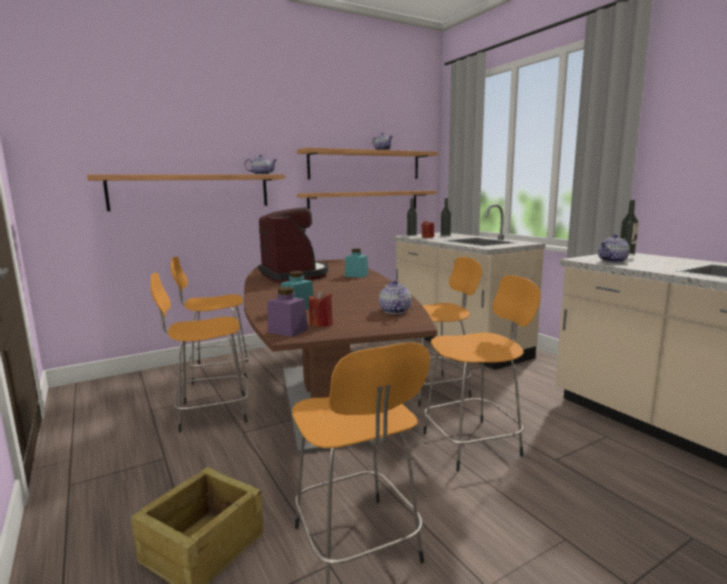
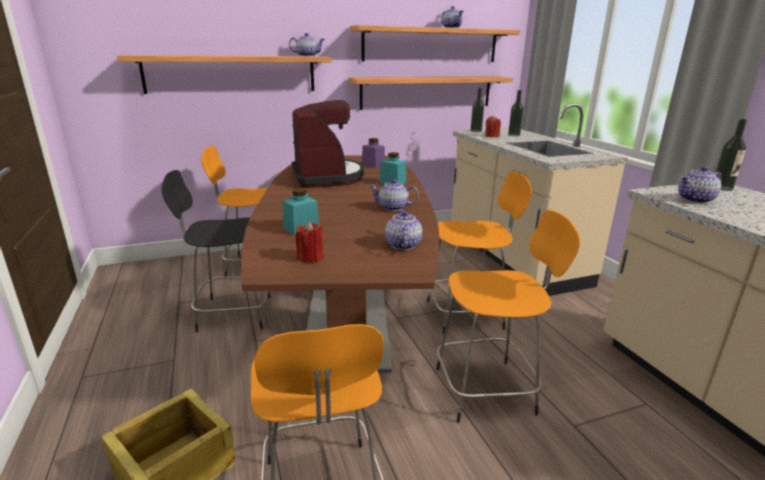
camera: 10 degrees right, 10 degrees up
orange stool [150,273,249,432] -> black stool [161,170,270,332]
purple jar [267,287,308,337] -> purple jar moved to [362,138,385,168]
none -> teapot [369,179,419,211]

